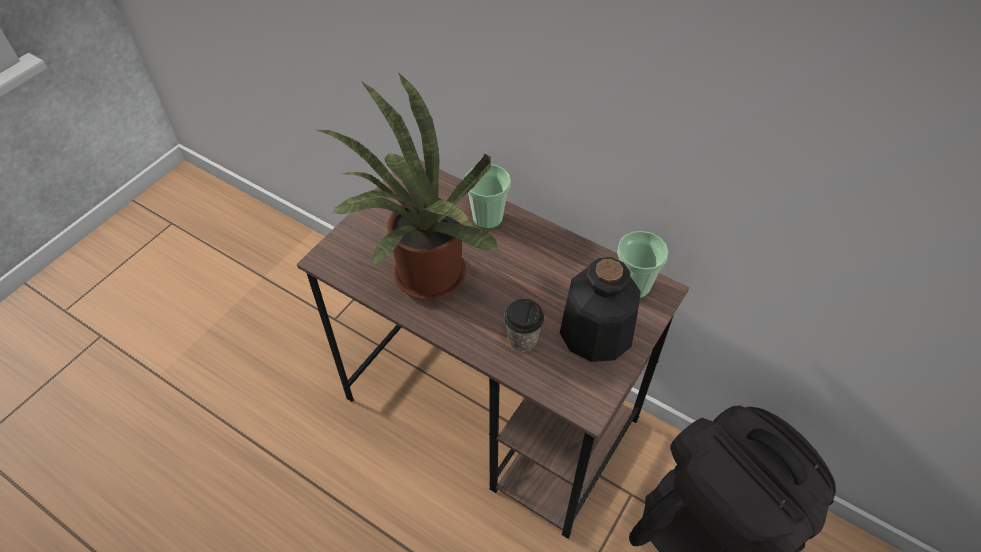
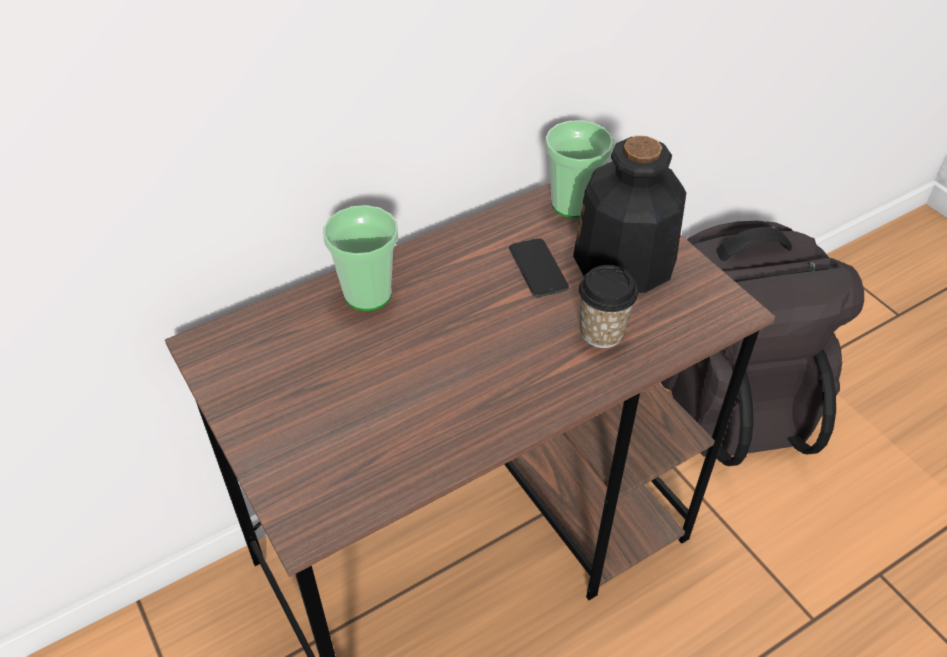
camera: 65 degrees left, 5 degrees down
potted plant [315,72,500,300] -> none
none -> phone [509,238,569,297]

